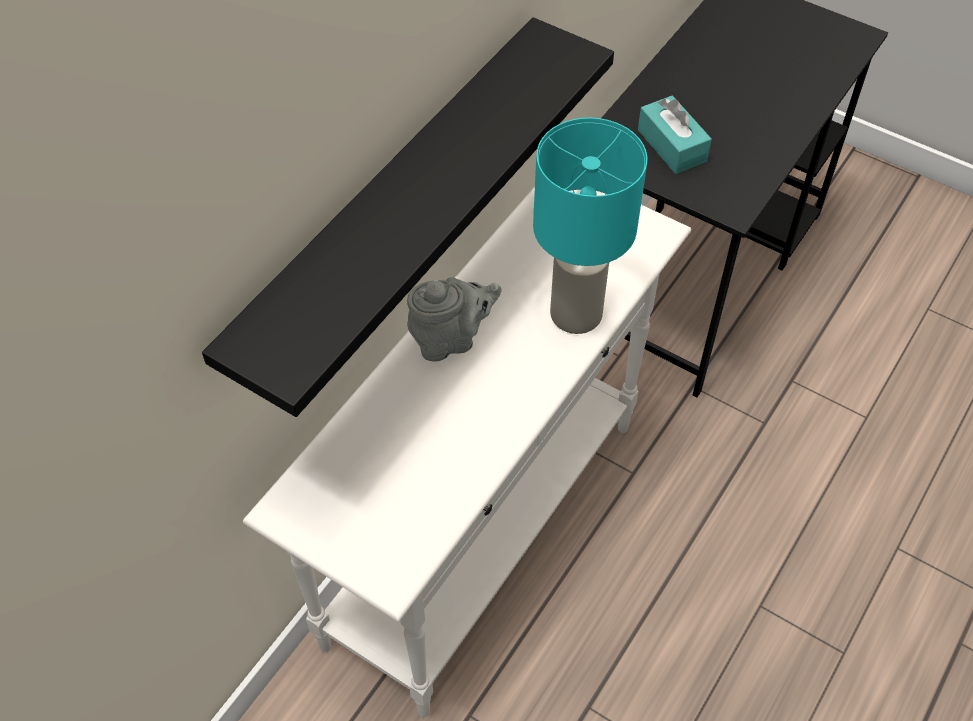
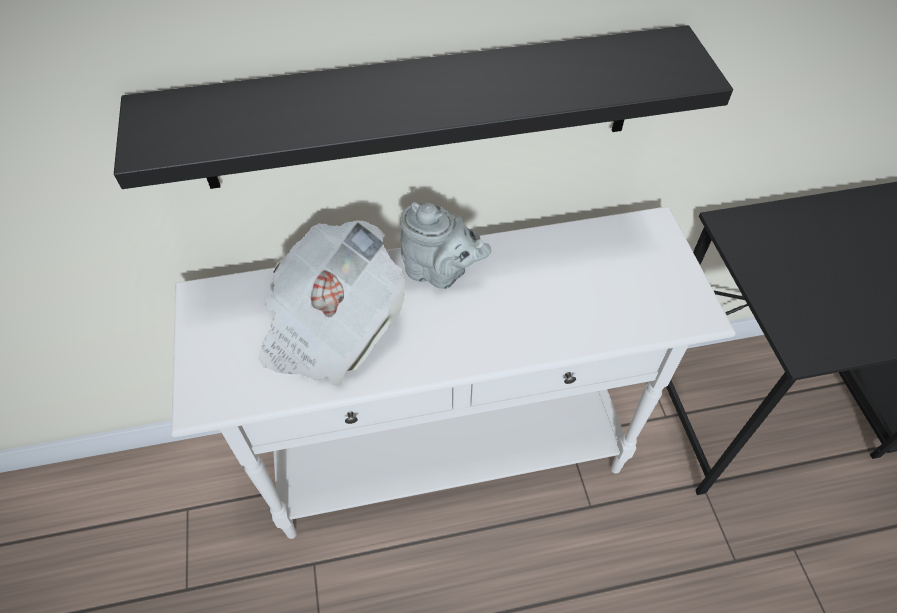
camera: 45 degrees right, 0 degrees up
turquoise table lamp [533,118,647,334] -> none
turquoise tissue box [638,95,712,174] -> none
none -> newspaper [259,221,405,385]

